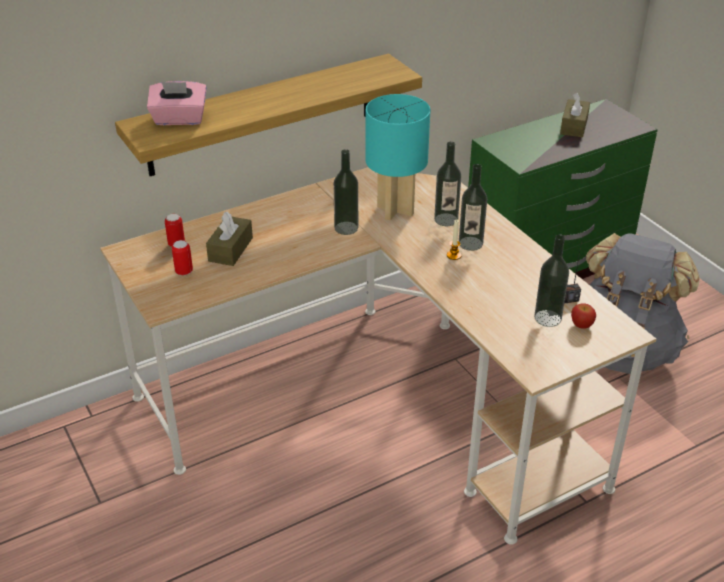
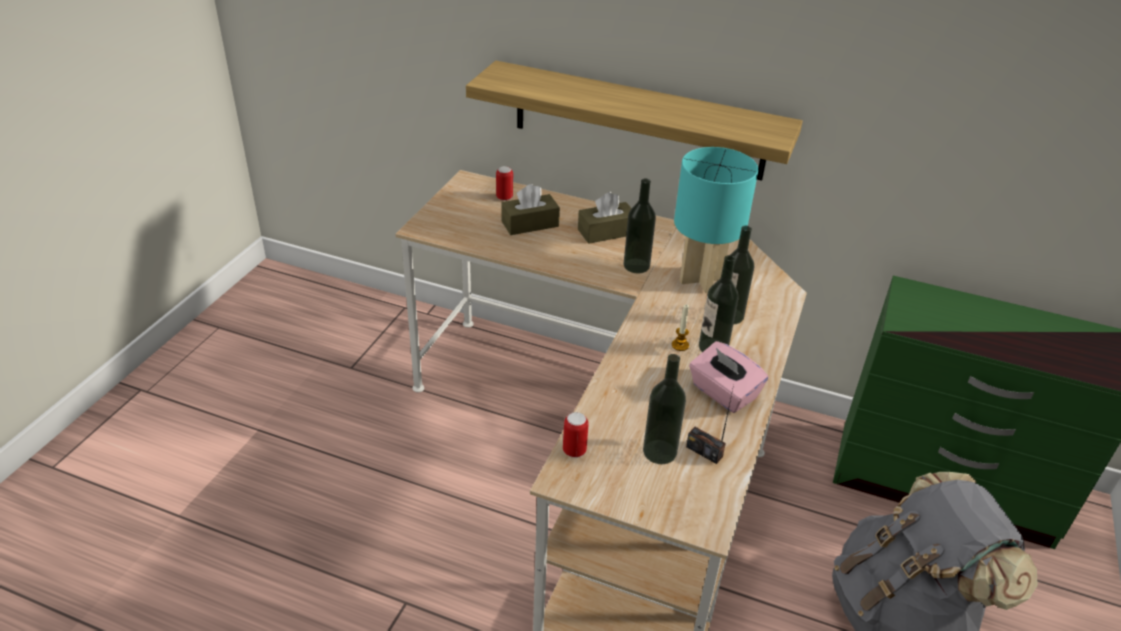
camera: 50 degrees right, 0 degrees up
pink tissue box [147,81,207,125] -> pink tissue box moved to [689,341,768,413]
can [172,240,193,275] -> can moved to [563,412,589,458]
brown tissue box [560,93,590,137] -> brown tissue box moved to [578,192,632,244]
apple [571,303,596,329] -> none

